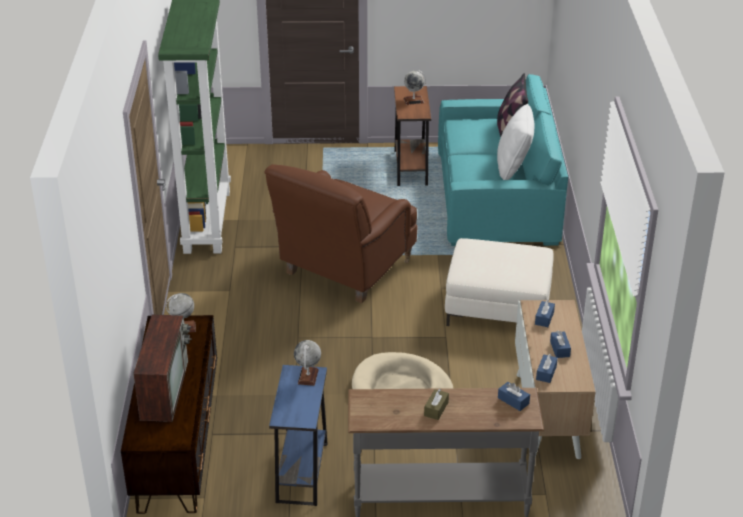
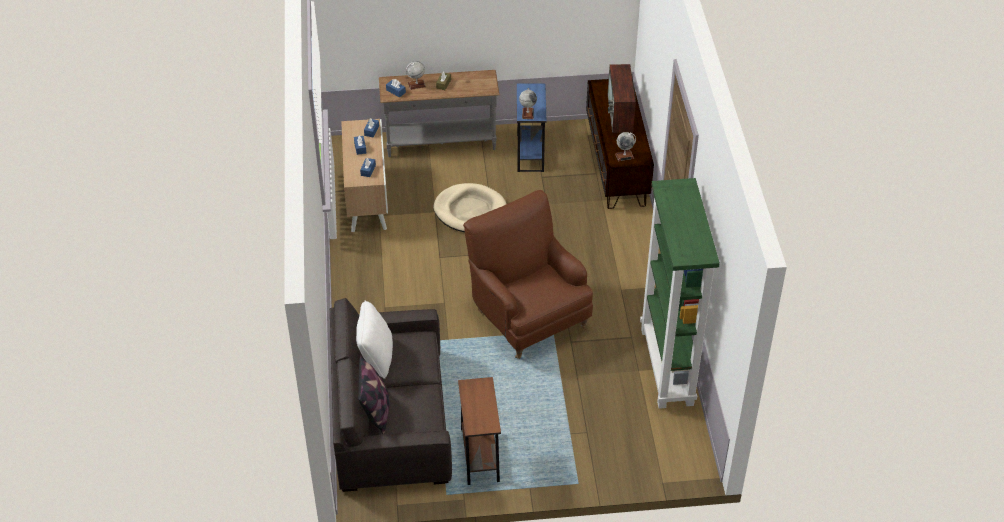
camera: 175 degrees right, 10 degrees up
brown armchair [264,164,417,303] -> brown armchair turned 60 degrees counterclockwise [463,190,593,359]
globe [404,70,426,105] -> globe moved to [406,61,426,90]
turquoise sofa [438,74,568,246] -> grey sofa [330,298,452,492]
white ottoman [445,238,554,326] -> none

